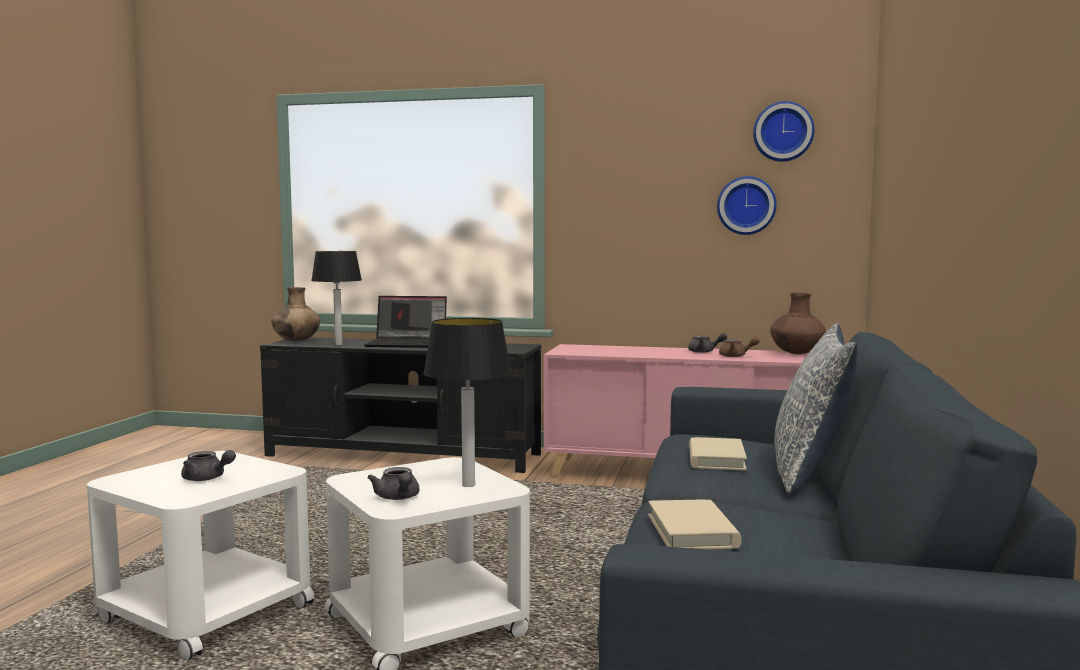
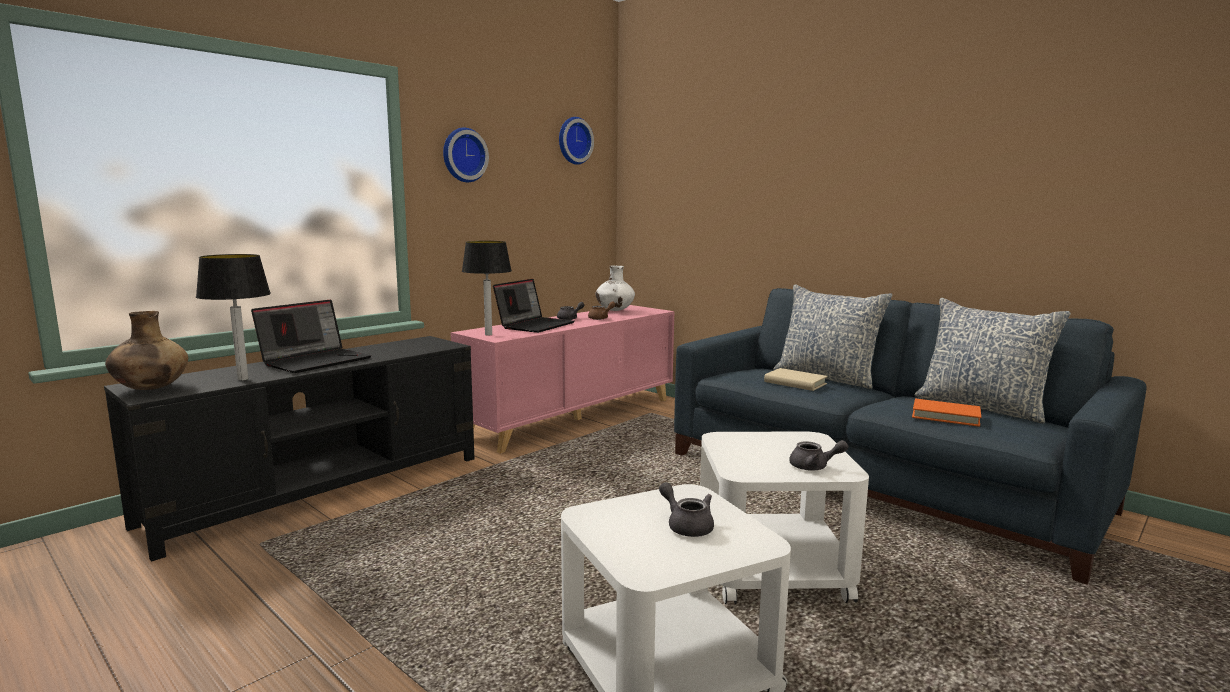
camera: 60 degrees left, 5 degrees up
grey teapot [181,450,236,481] -> grey teapot turned 90 degrees counterclockwise [659,482,714,537]
table lamp [423,318,511,487] -> table lamp moved to [462,241,512,335]
beige book [648,499,742,550] -> orange book [912,399,981,427]
wall clock [717,176,777,235] -> wall clock moved to [443,128,489,182]
brown vase [770,292,826,354] -> white vase [595,266,635,311]
none -> laptop [493,279,575,333]
none -> pillow [914,298,1071,424]

